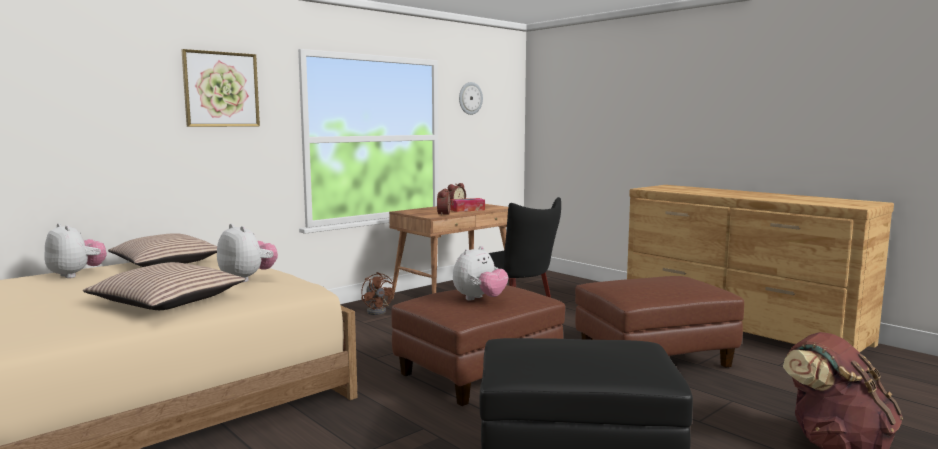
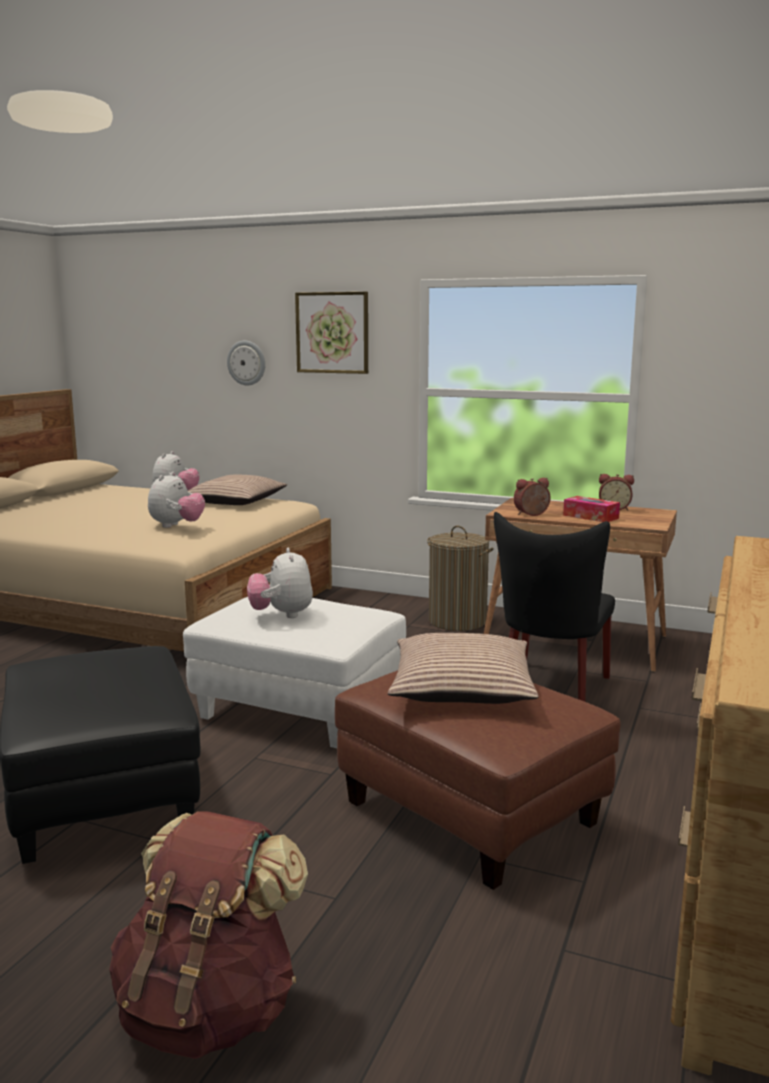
camera: 65 degrees right, 5 degrees up
pillow [83,262,246,310] -> pillow moved to [388,633,538,704]
brown fan [361,272,395,315] -> laundry basket [427,526,493,631]
brown ottoman [392,285,565,406] -> white ottoman [183,597,406,748]
plush toy [453,246,508,300] -> plush toy turned 60 degrees clockwise [247,548,313,618]
wall clock [459,82,483,115] -> wall clock moved to [227,340,265,385]

